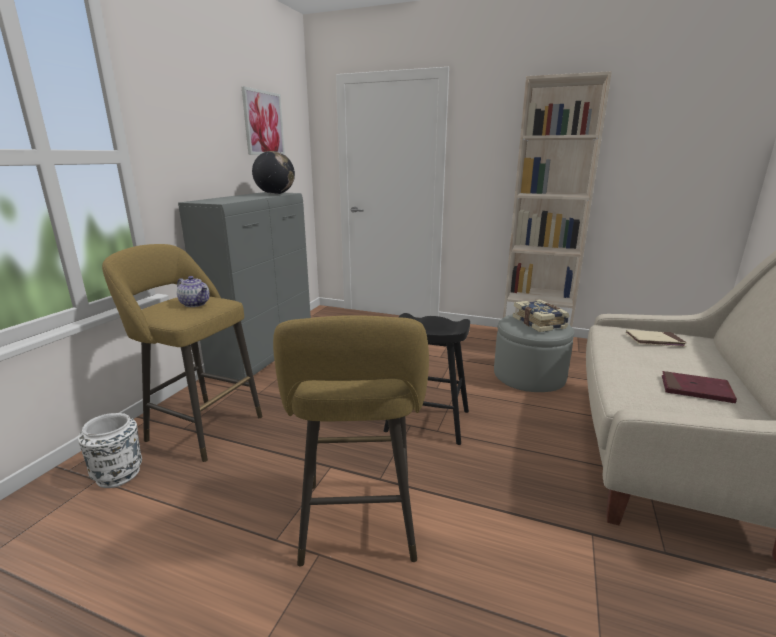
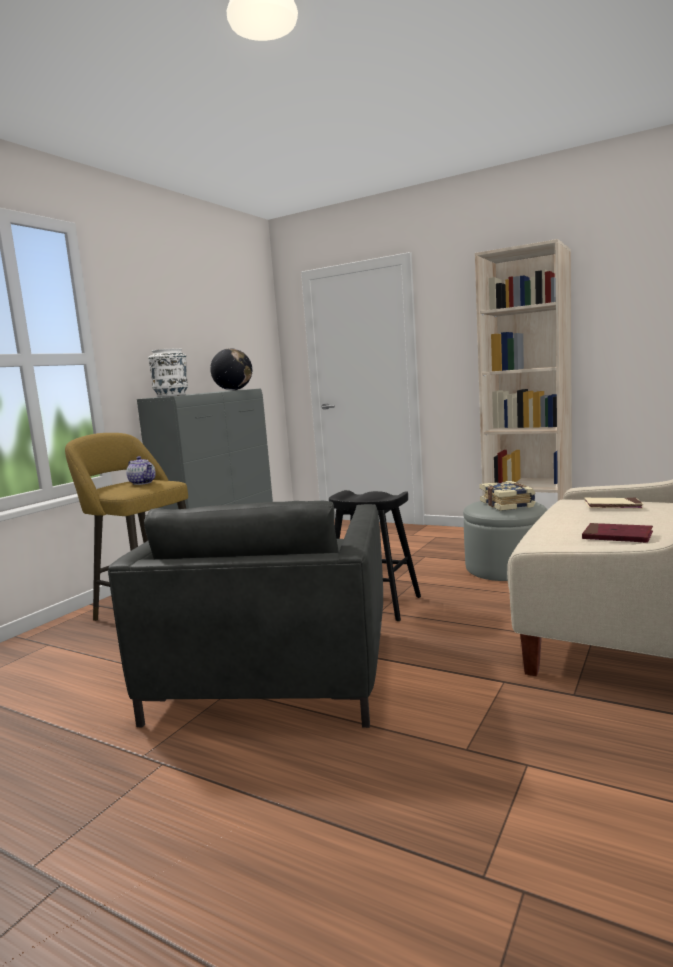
camera: 10 degrees right, 10 degrees down
white vase [78,413,142,488] -> white vase moved to [148,349,188,397]
picture [242,87,285,155] -> none
yellow stool [273,315,429,567] -> grey armchair [108,501,383,728]

